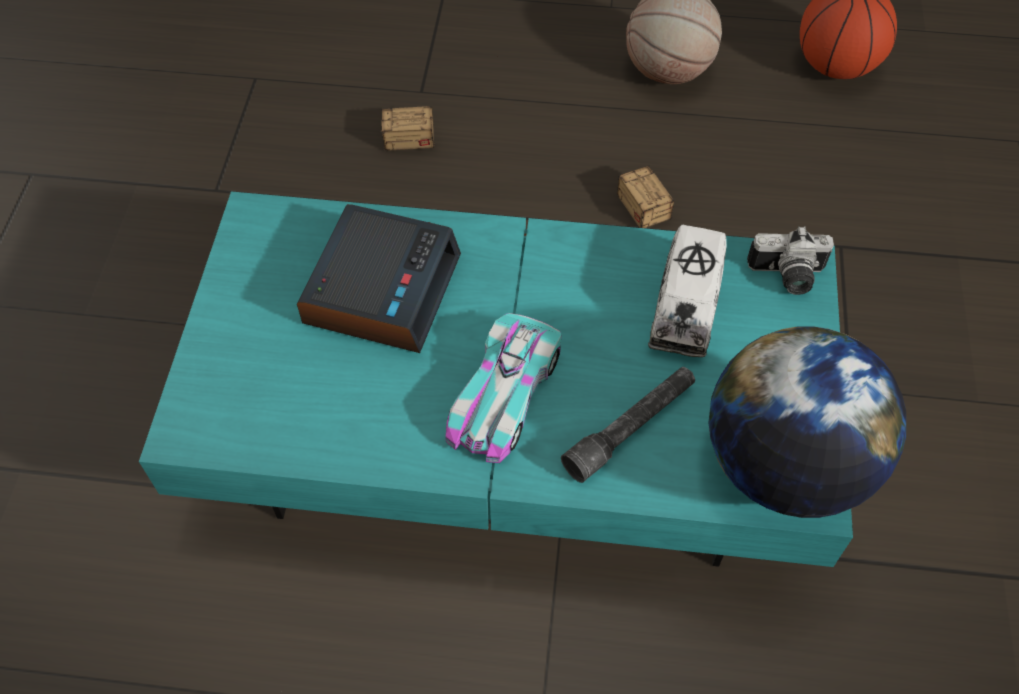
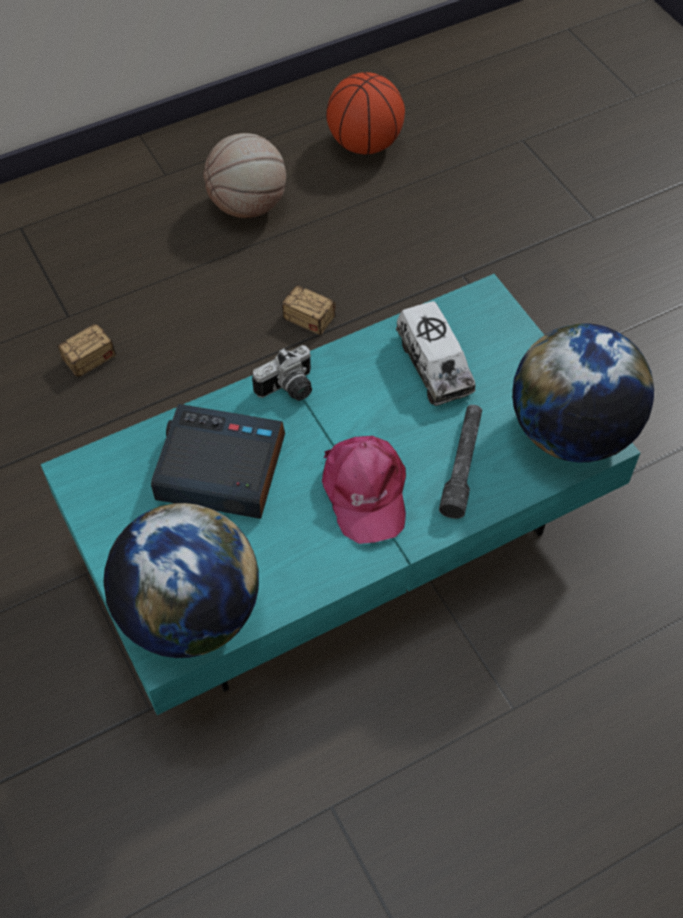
camera: 35 degrees left, 0 degrees up
alarm clock [297,204,461,353] -> alarm clock turned 60 degrees counterclockwise [151,404,285,519]
toy car [445,313,561,463] -> pink cap [322,436,406,544]
camera [747,226,834,295] -> camera moved to [252,345,312,401]
none -> globe [103,503,259,658]

